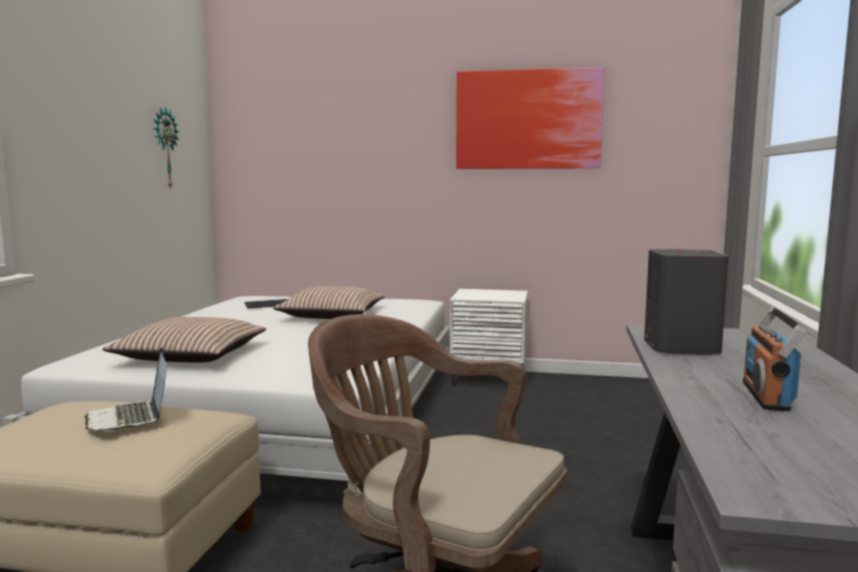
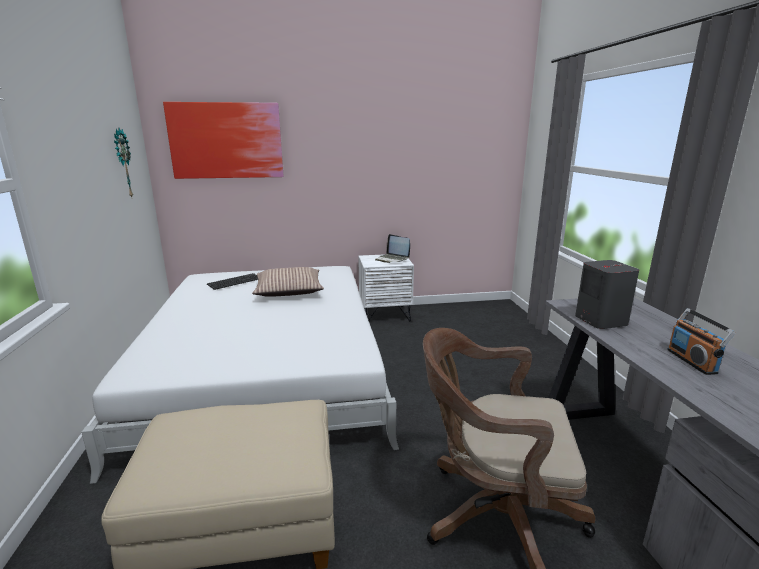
camera: 20 degrees left, 10 degrees up
laptop [84,347,167,431] -> laptop moved to [375,234,410,263]
pillow [102,317,266,362] -> none
picture [456,67,605,169] -> picture moved to [163,102,283,179]

